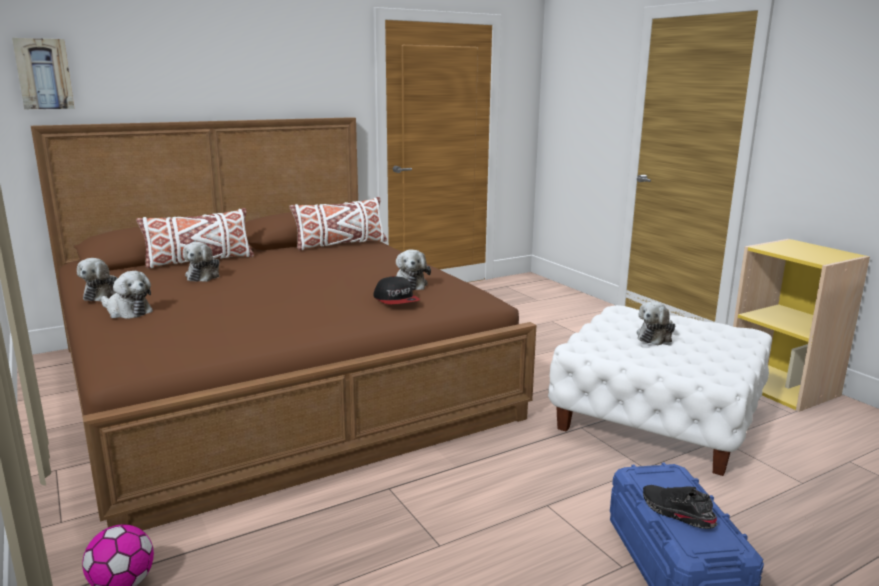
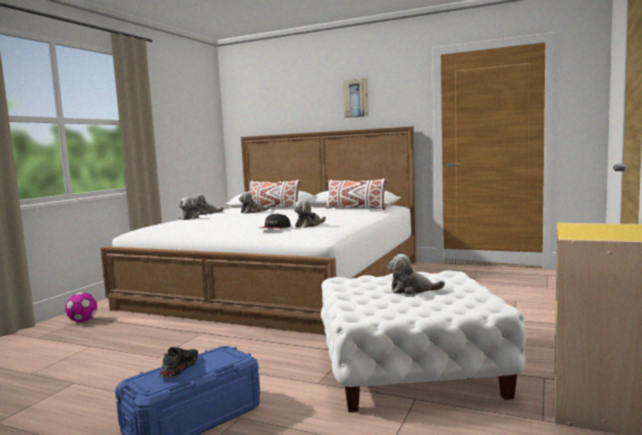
camera: 55 degrees right, 10 degrees down
picture [12,38,75,109] -> picture moved to [343,78,368,118]
brown bed [31,117,536,531] -> white bed [100,126,417,336]

